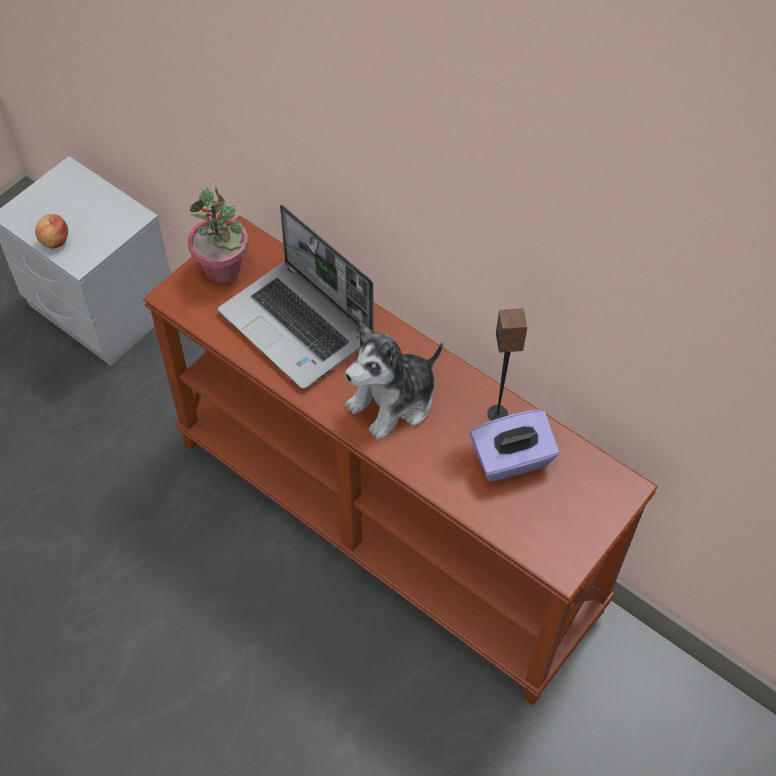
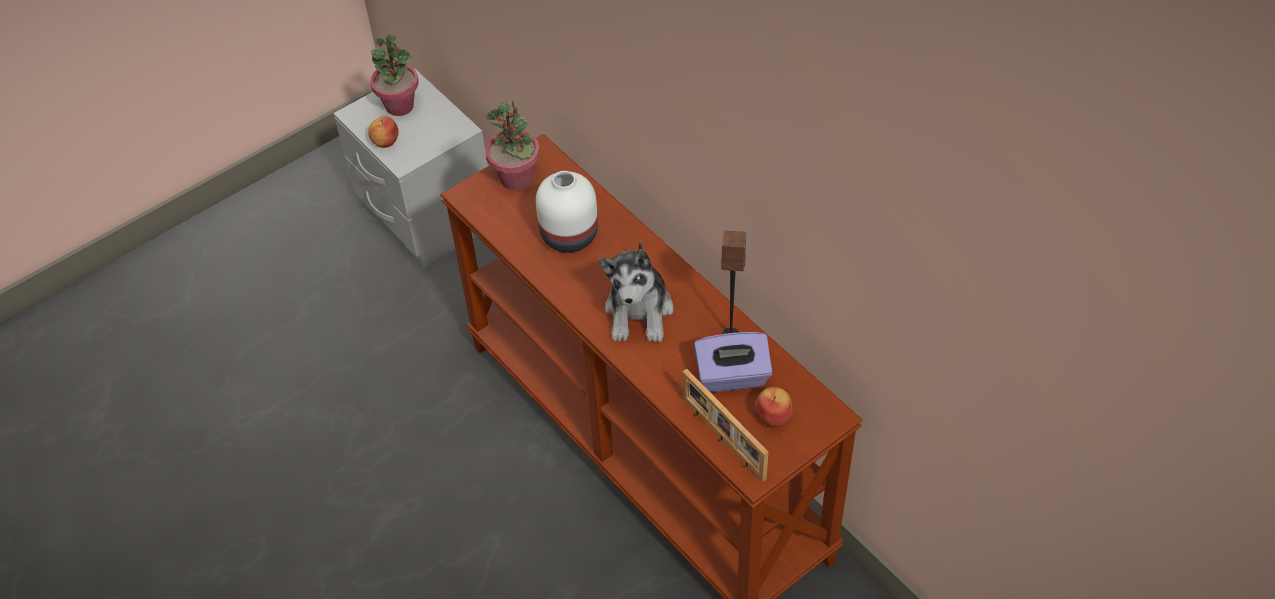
camera: 15 degrees right, 5 degrees down
laptop [218,204,374,389] -> white vase [536,171,598,253]
plush toy [345,323,443,440] -> plush toy turned 60 degrees counterclockwise [599,241,674,342]
none -> potted plant [370,34,419,116]
none -> picture frame [683,369,768,482]
none -> apple [755,387,793,428]

